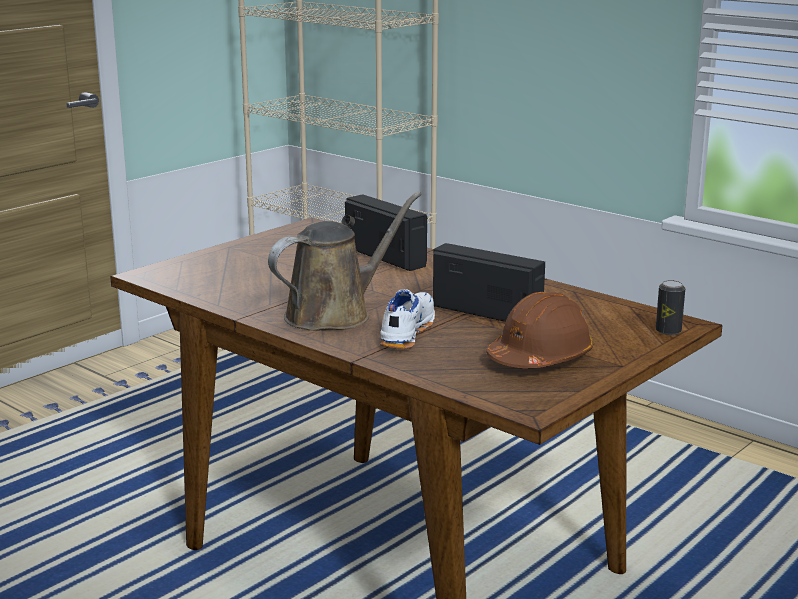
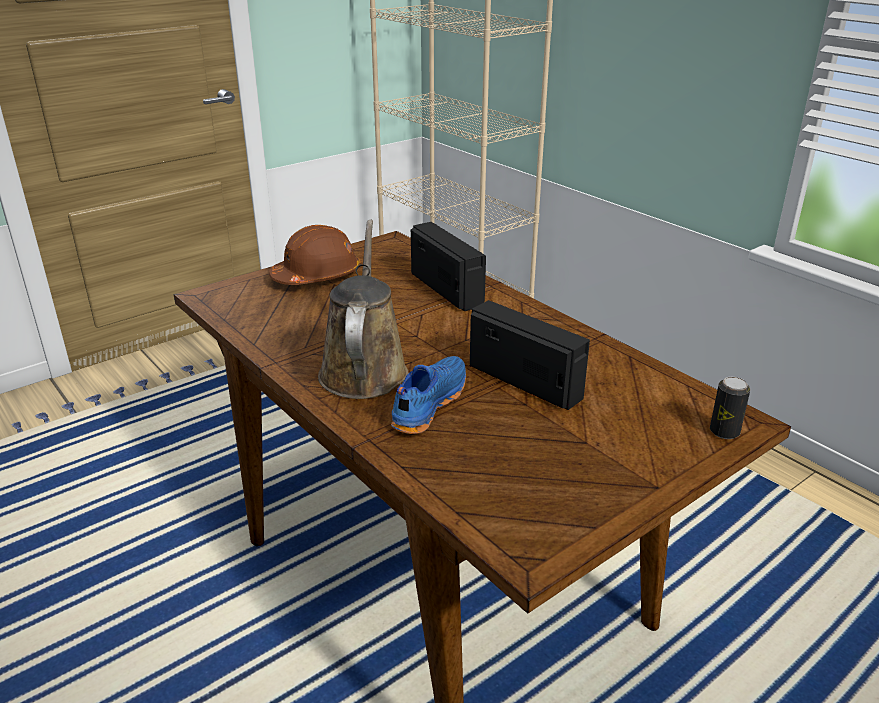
camera: 10 degrees right, 10 degrees up
brown watering can [268,192,422,331] -> brown watering can turned 60 degrees counterclockwise [318,220,409,399]
white shoe [380,289,435,349] -> blue shoe [391,356,466,434]
brown hard hat [486,292,594,368] -> brown hard hat moved to [269,225,361,285]

